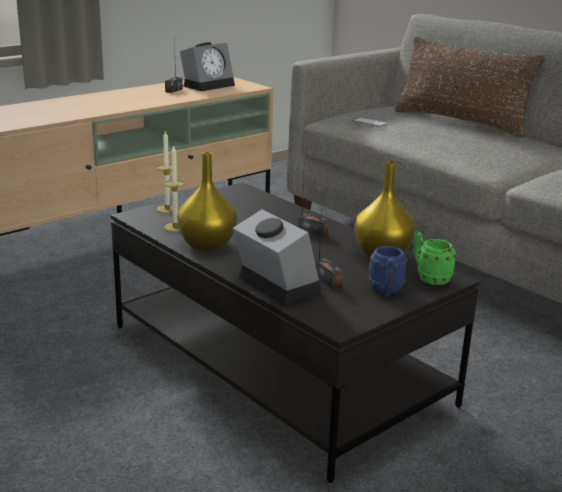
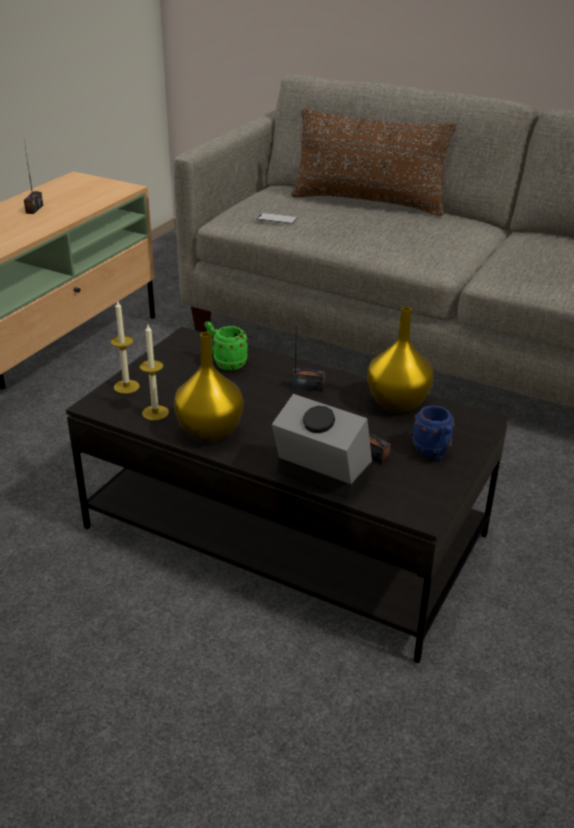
camera: 20 degrees left, 10 degrees up
alarm clock [180,42,235,91] -> none
green mug [414,231,456,285] -> green mug moved to [204,321,248,370]

